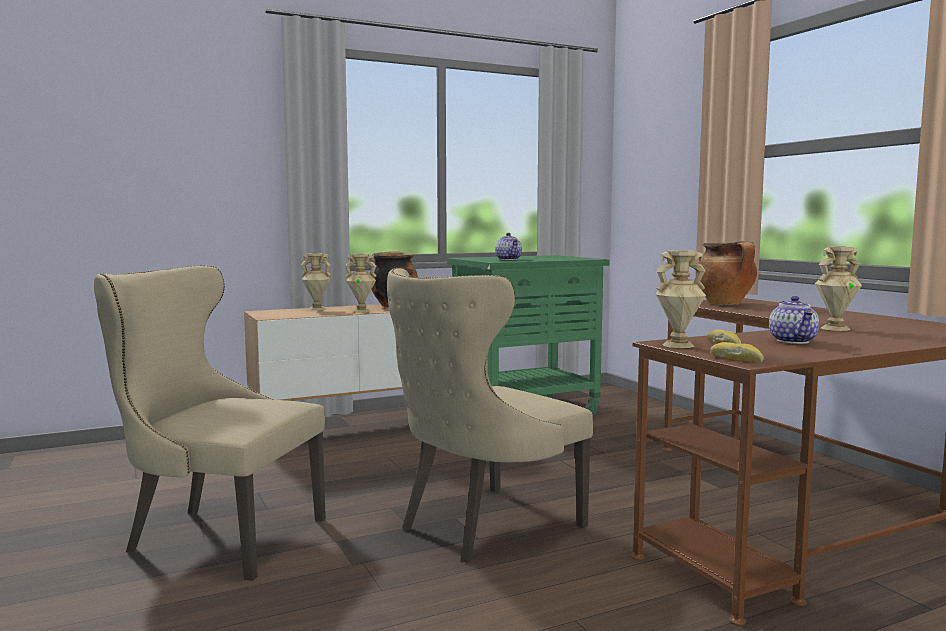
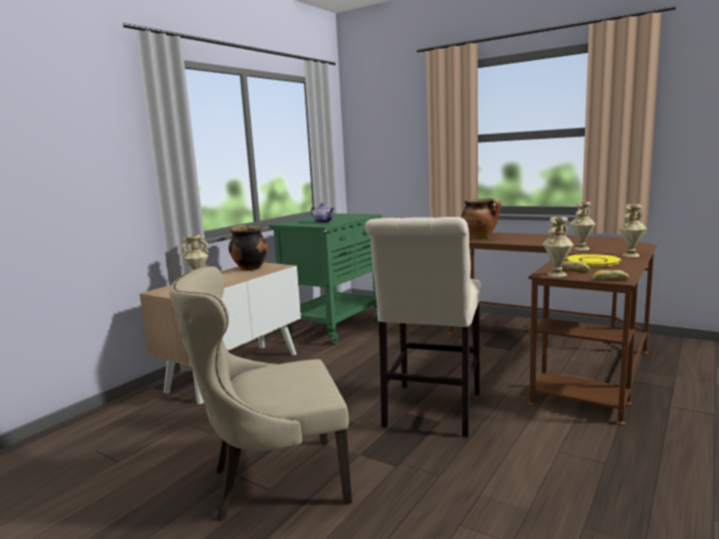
camera: 30 degrees left, 5 degrees up
beige vase [345,254,377,313] -> beige vase moved to [618,204,647,257]
beige chair [387,268,593,563] -> beige stool [365,217,481,437]
teapot [769,296,819,344] -> yellow plate [566,254,622,266]

